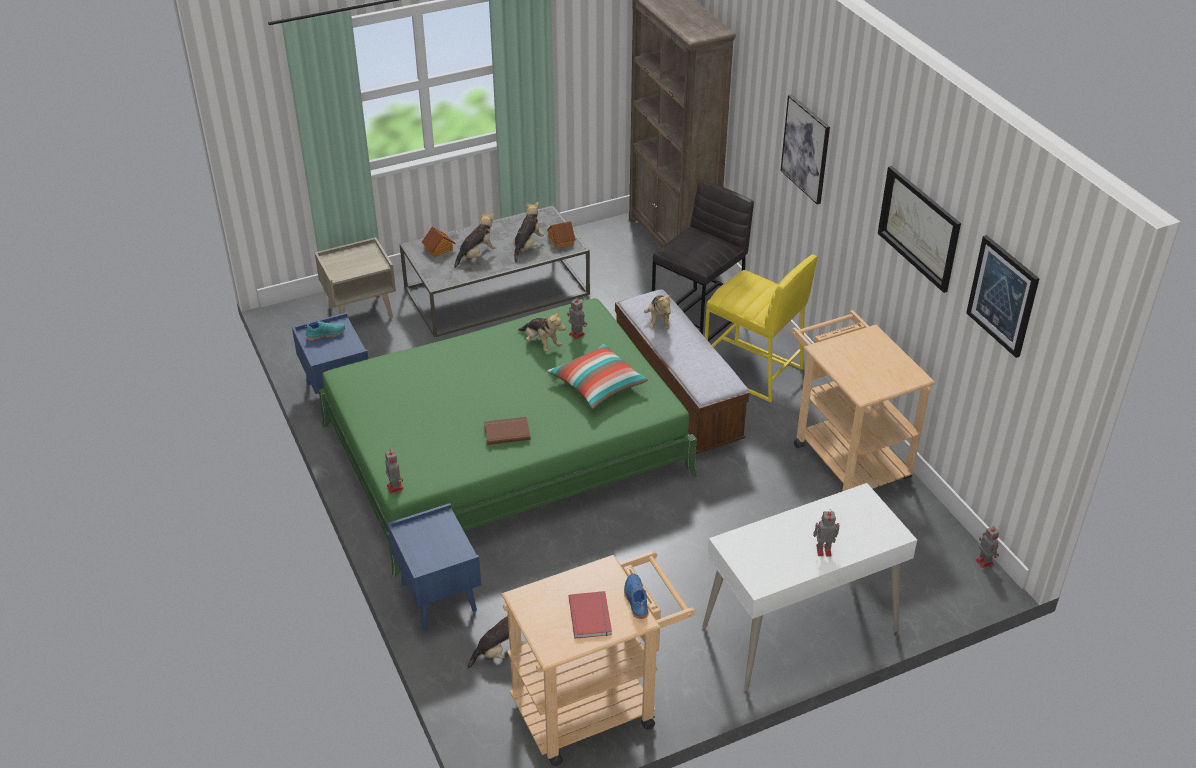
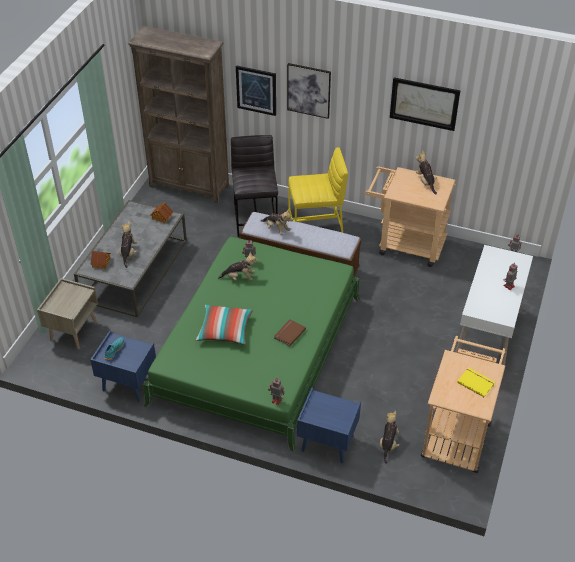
camera: 45 degrees left, 5 degrees up
plush toy [513,202,544,262] -> plush toy moved to [416,151,437,194]
pillow [547,344,648,409] -> pillow moved to [196,305,253,345]
red book [569,591,612,639] -> yellow book [457,368,495,397]
blue shoe [624,573,649,619] -> none
picture [966,235,1040,358] -> picture moved to [236,65,276,116]

